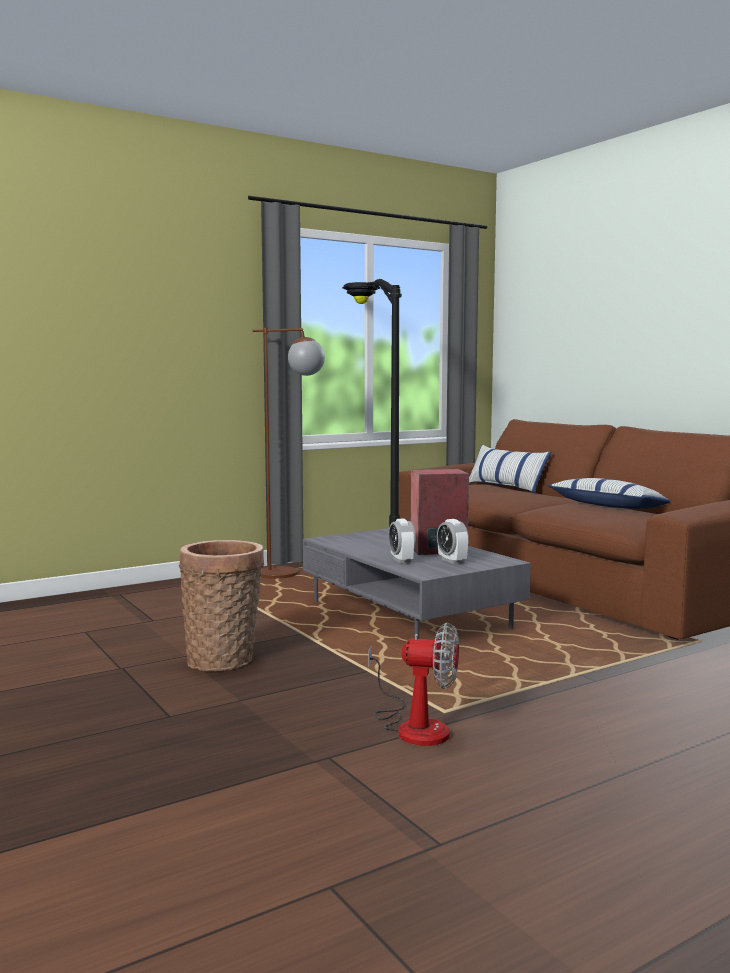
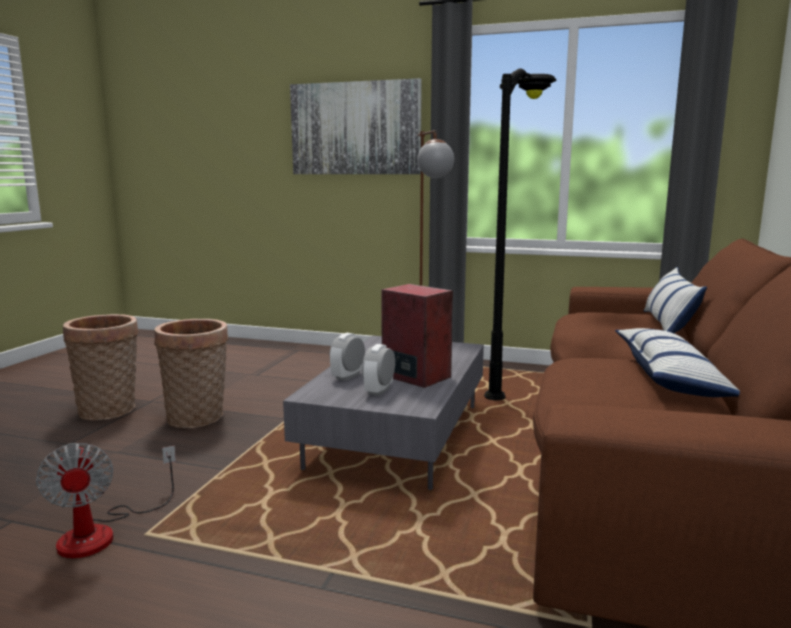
camera: 50 degrees right, 5 degrees up
none -> basket [63,314,138,421]
none -> picture [290,78,422,174]

